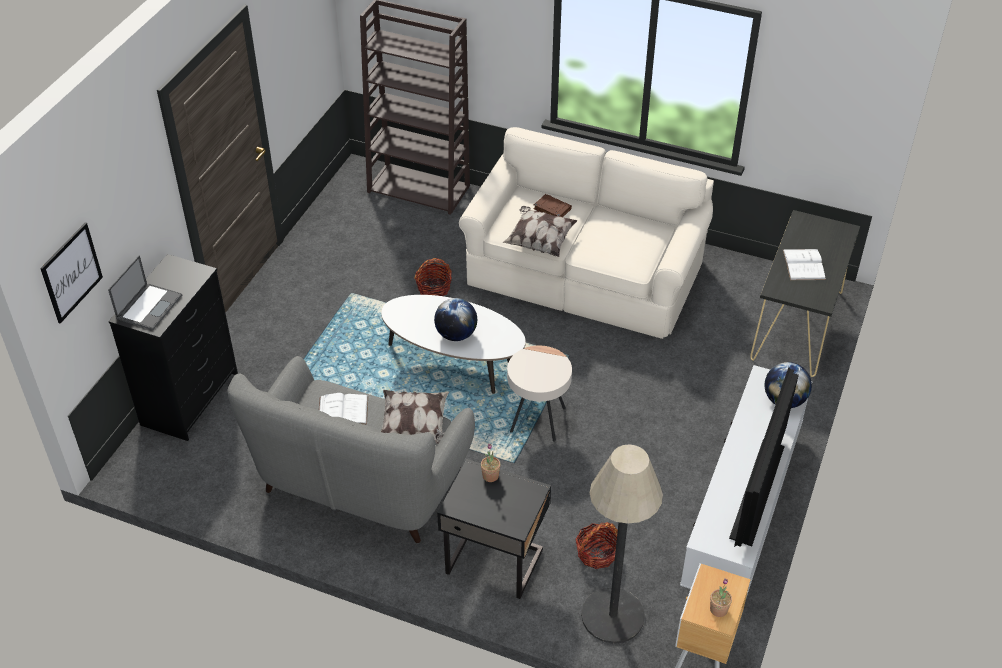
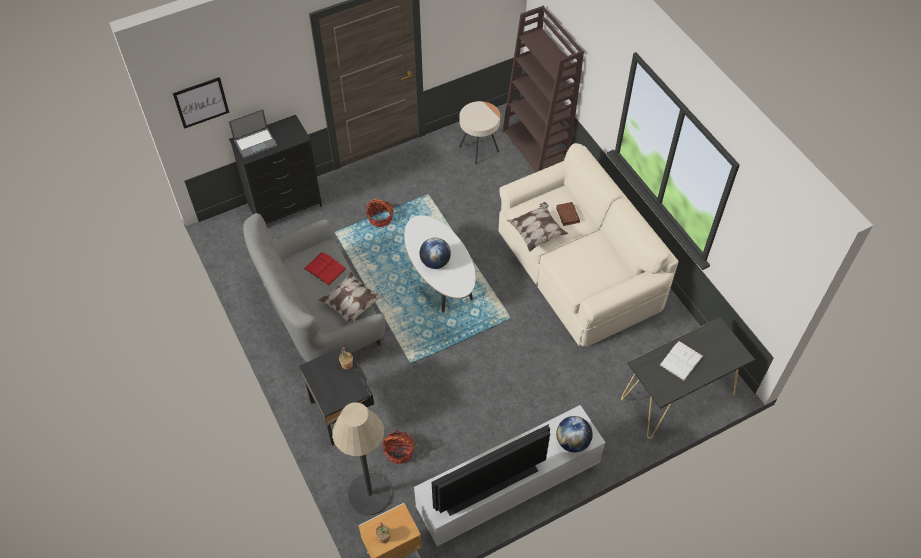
camera: 40 degrees right, 10 degrees up
white book [319,393,368,424] -> red book [304,252,346,286]
basket [414,258,452,296] -> basket moved to [366,199,393,227]
beige side table [507,346,572,441] -> beige side table moved to [459,101,500,164]

